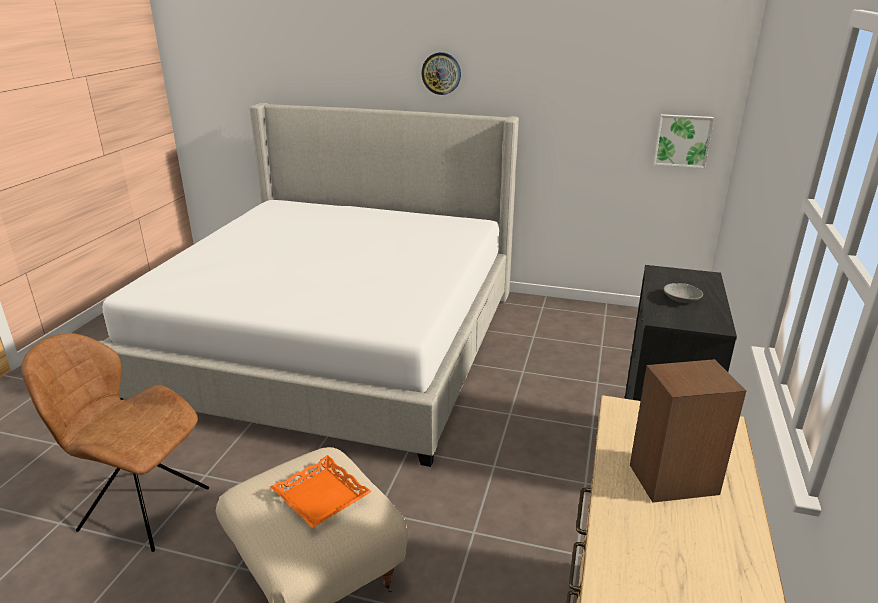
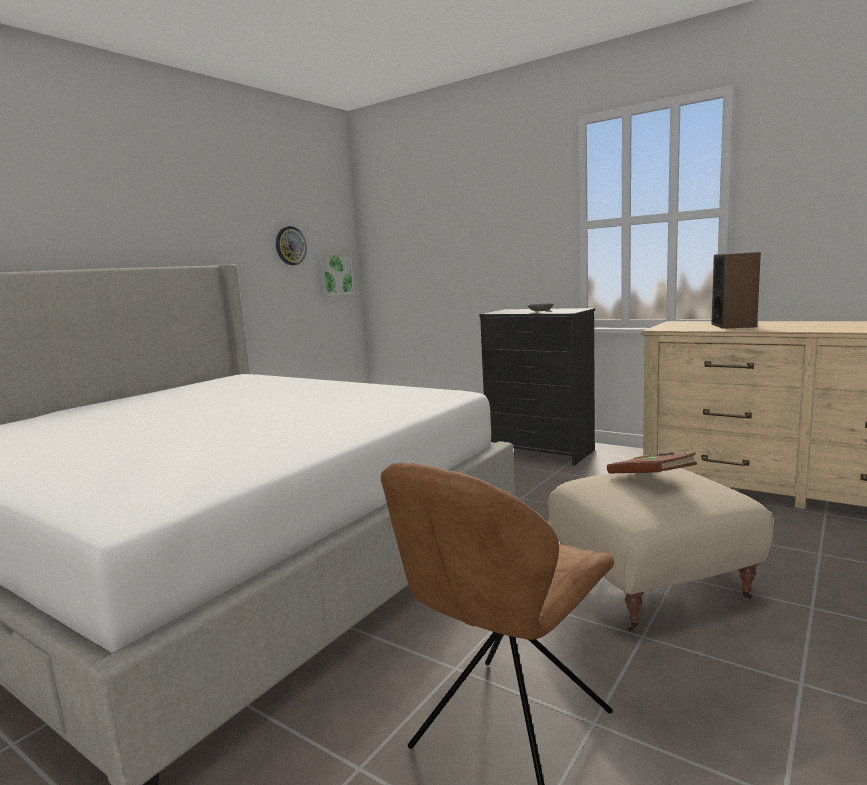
camera: 70 degrees left, 15 degrees down
orange tray [270,455,372,528] -> brown book [607,452,697,474]
wall clock [421,52,461,95] -> wall clock moved to [276,226,307,265]

